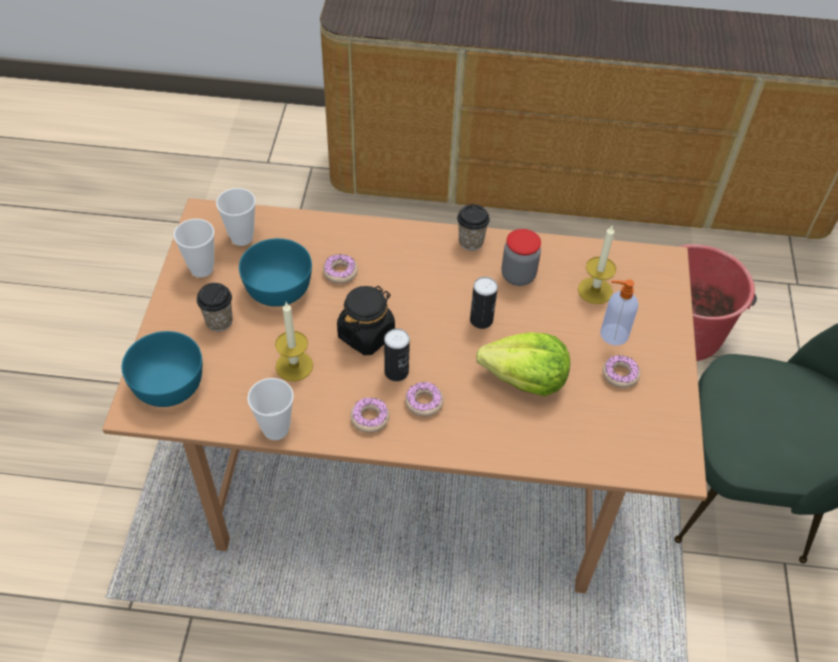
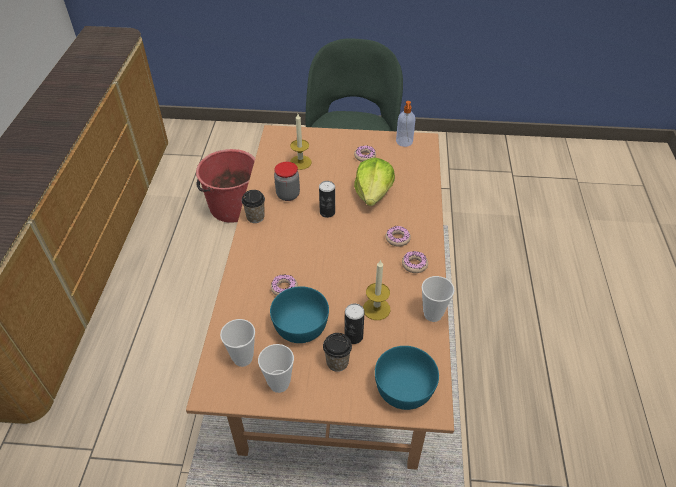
camera: 90 degrees left, 5 degrees down
black jar [337,286,395,355] -> none
can [384,329,410,381] -> can moved to [345,303,365,344]
soap dispenser [600,279,638,346] -> soap dispenser moved to [396,101,416,147]

